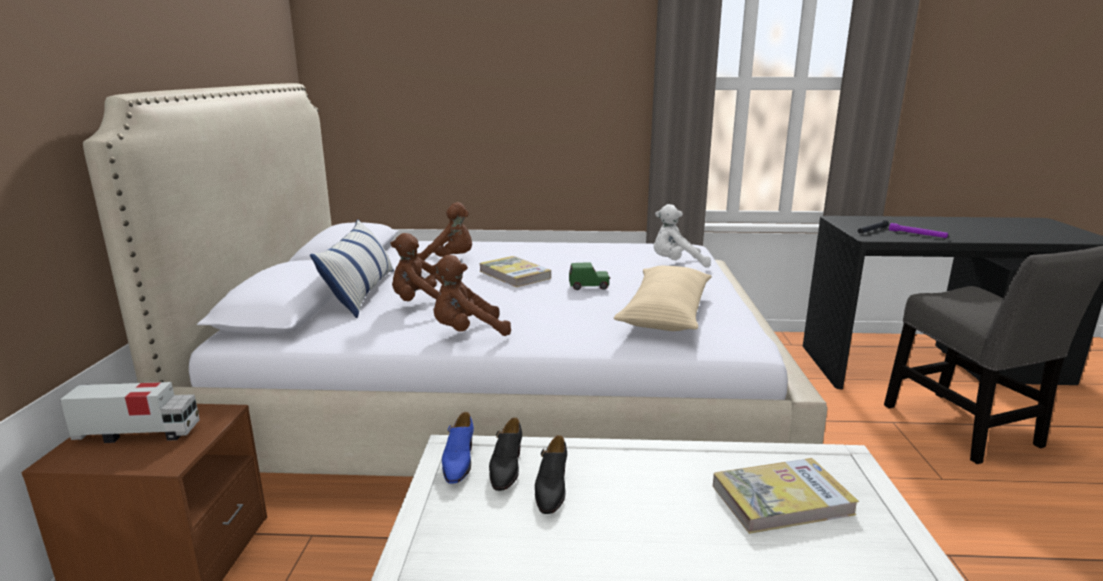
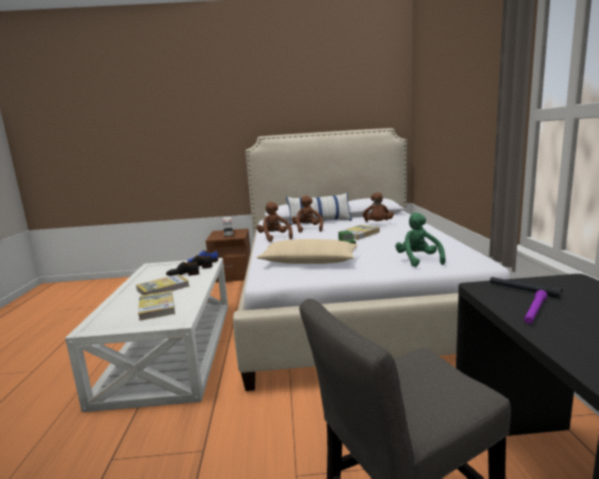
camera: 85 degrees right, 5 degrees down
white plush toy [654,204,711,268] -> green plush toy [395,212,446,267]
none -> book [136,274,189,295]

